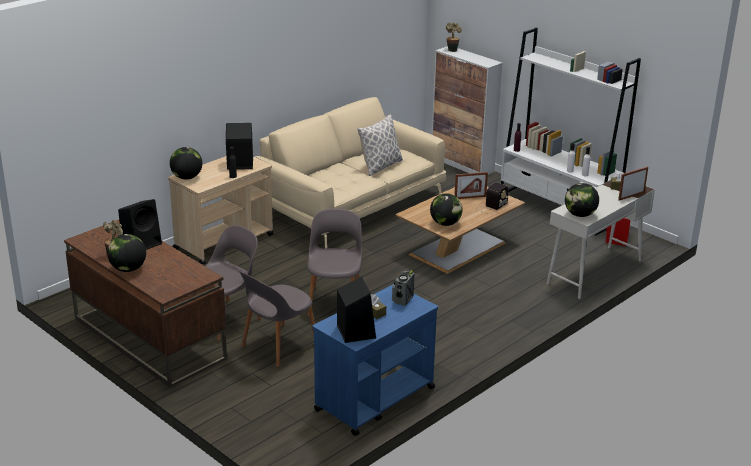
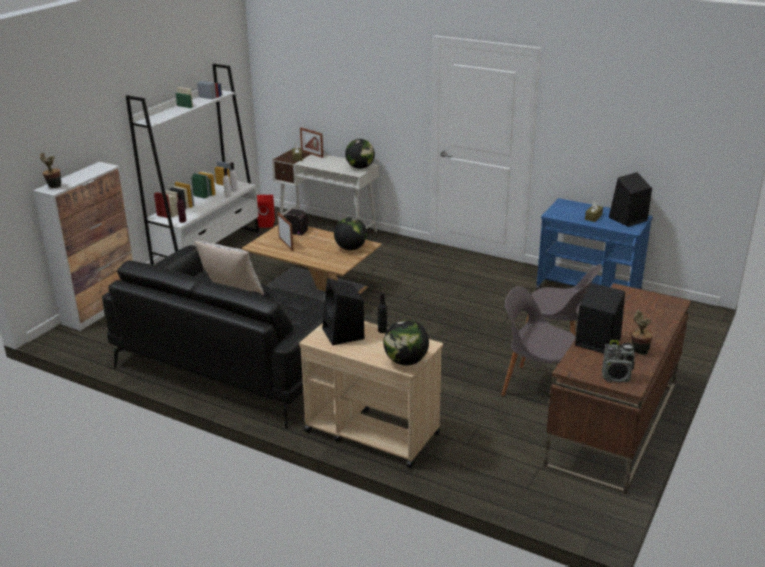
camera: 105 degrees left, 0 degrees up
globe [107,234,146,272] -> none
beige sofa [255,97,446,248] -> black sofa [102,245,325,428]
grey chair [307,209,362,316] -> none
radio [392,270,414,306] -> radio moved to [602,340,635,382]

